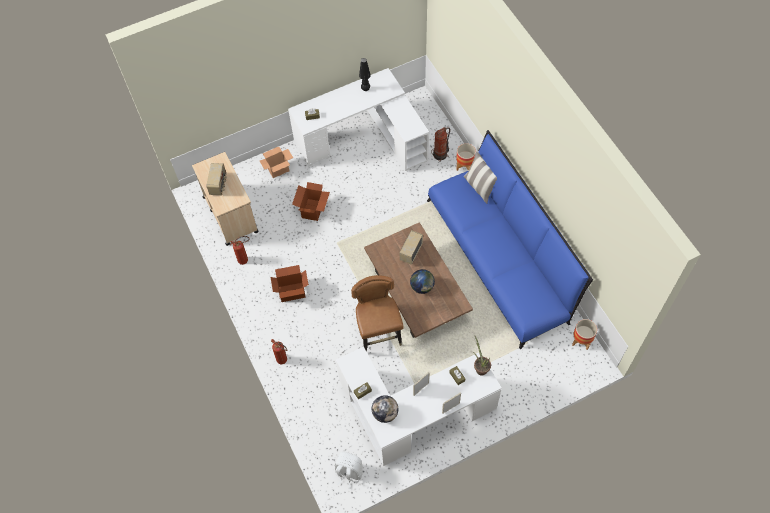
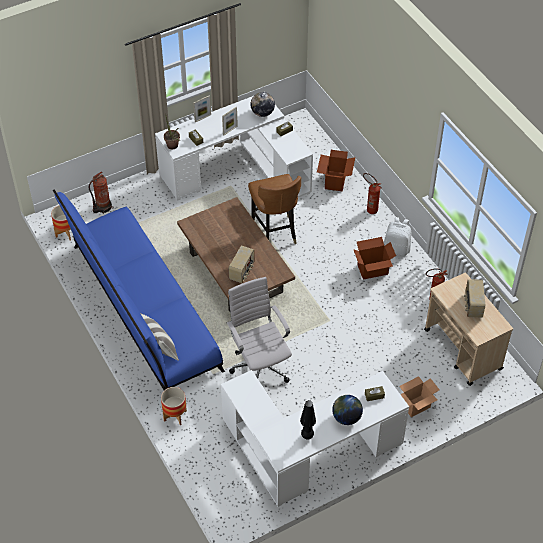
camera: 175 degrees right, 10 degrees down
cardboard box [292,182,330,221] -> cardboard box moved to [317,150,355,192]
white backpack [335,452,363,489] -> white backpack moved to [384,217,411,256]
globe [410,269,435,294] -> globe moved to [332,395,363,425]
fire extinguisher [431,127,450,162] -> fire extinguisher moved to [89,172,114,214]
none -> white office chair [226,277,292,383]

